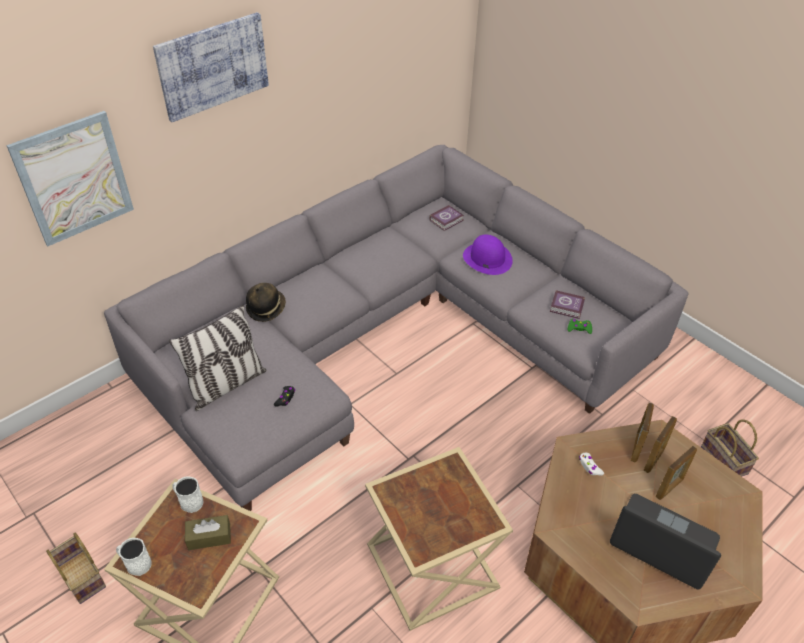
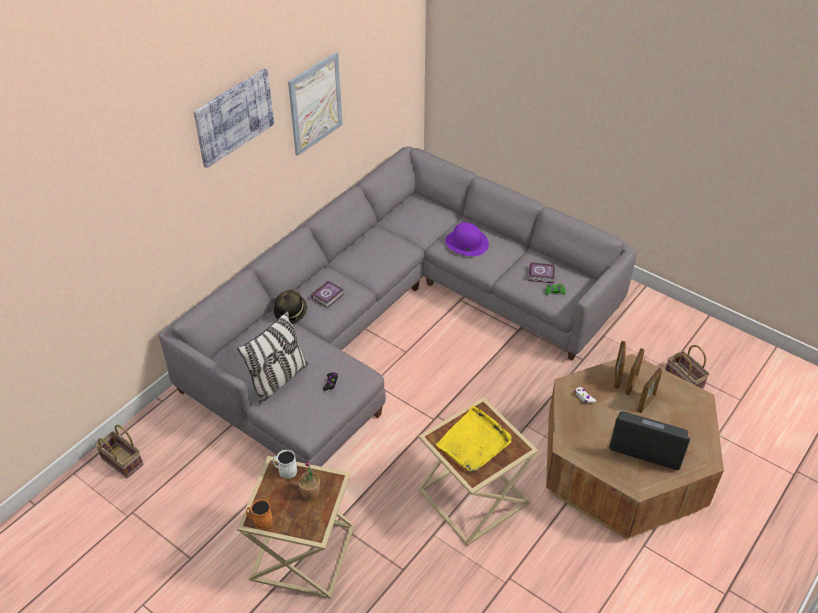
camera: 10 degrees left, 0 degrees up
picture [6,111,134,246] -> picture moved to [288,52,343,156]
basket [46,533,106,604] -> basket moved to [96,425,143,478]
white mug [116,538,152,576] -> orange mug [246,499,273,529]
brown tissue box [185,515,231,550] -> potted plant [298,460,320,500]
book [429,205,464,231] -> book moved to [311,280,344,308]
none -> yellow tray [436,406,512,472]

